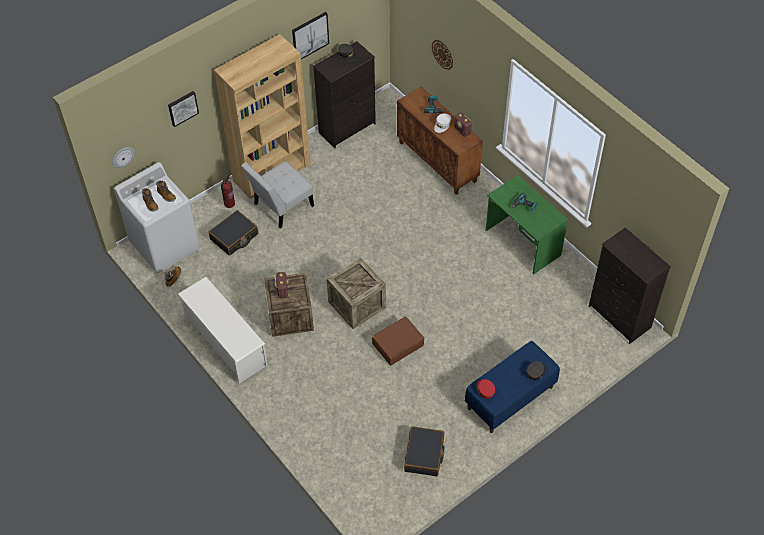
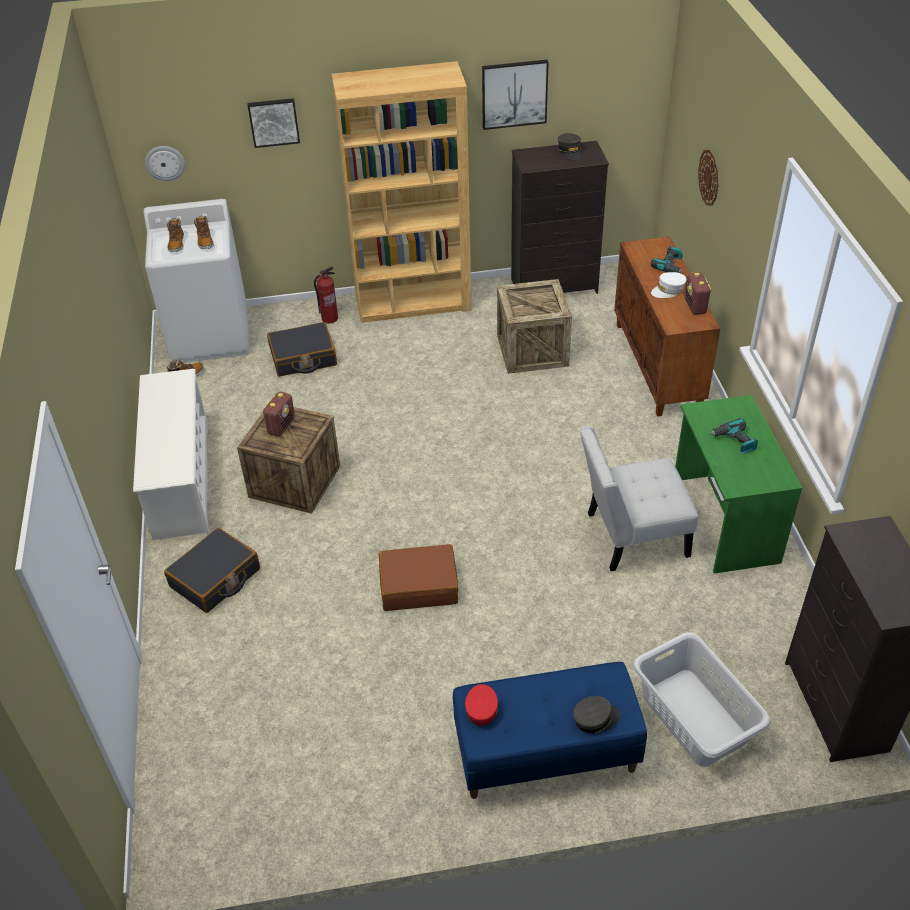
camera: 30 degrees right, 10 degrees down
white chair [241,161,314,228] -> white chair moved to [580,426,698,571]
crate [326,257,386,329] -> crate moved to [497,279,572,374]
black suitcase [404,426,445,477] -> black suitcase moved to [164,528,260,613]
none -> grey laundry basket [633,632,770,767]

